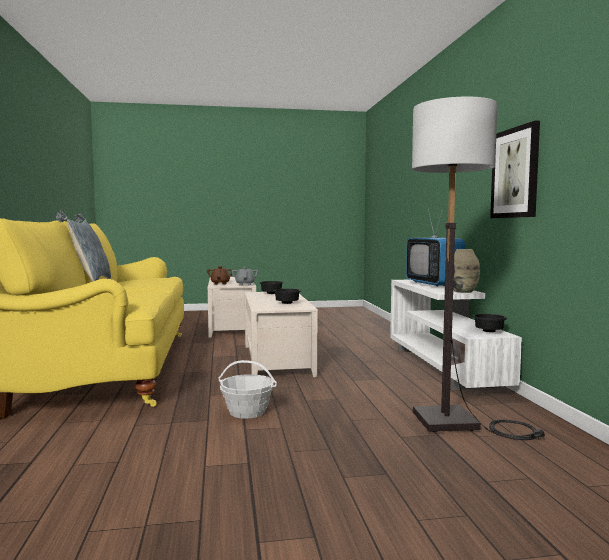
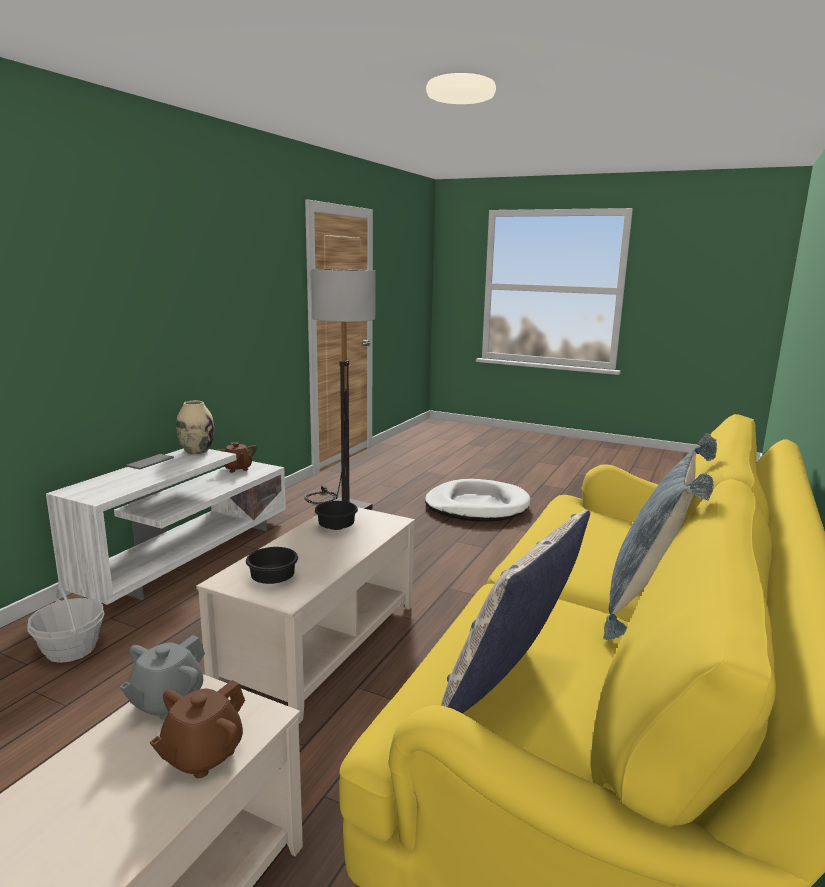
camera: 145 degrees left, 10 degrees up
basket [219,360,277,419] -> basket moved to [27,586,104,663]
television [406,207,465,287] -> none
black bowl [473,314,507,332] -> brown teapot [218,442,257,472]
picture [490,121,540,218] -> none
none -> white dog bed [425,479,531,522]
none -> pillow [441,510,590,713]

